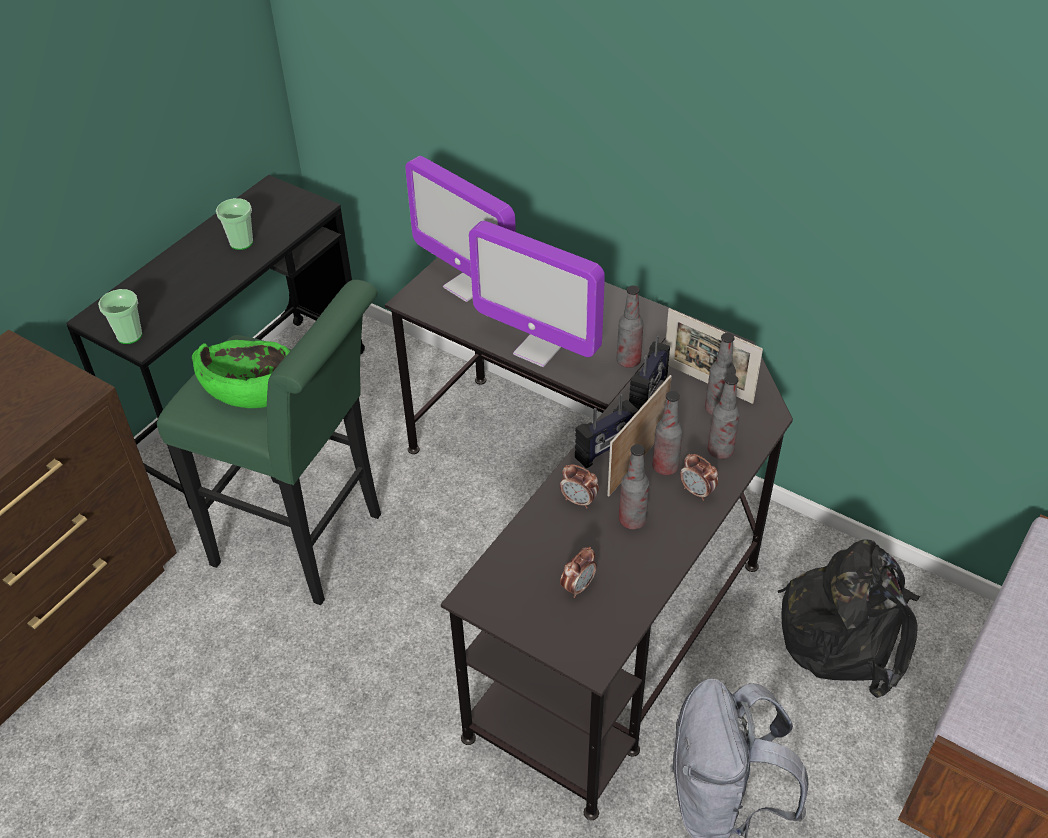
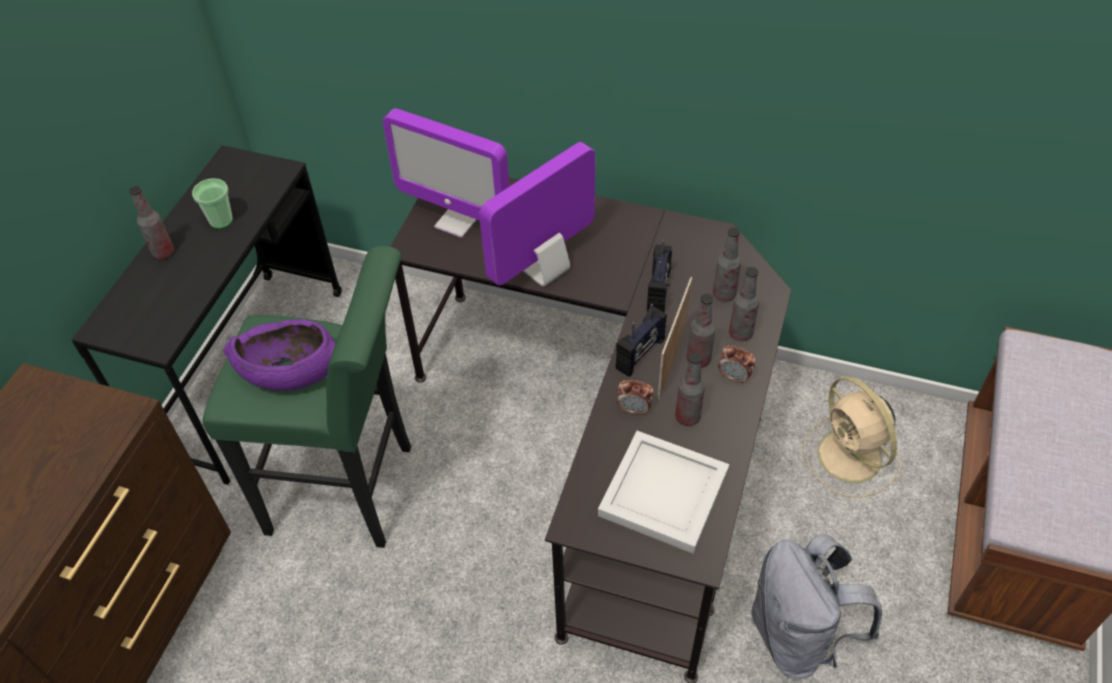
camera: 15 degrees left, 5 degrees up
cup [98,289,142,344] -> none
green bowl [192,340,290,408] -> purple bowl [224,319,336,391]
monitor [469,221,605,367] -> monitor turned 120 degrees clockwise [479,142,595,287]
alarm clock [560,547,597,598] -> white tray [598,431,730,554]
bottle [617,285,643,368] -> bottle moved to [129,186,174,259]
picture frame [665,308,763,404] -> none
black backpack [778,539,920,698] -> beige fan [803,377,901,497]

